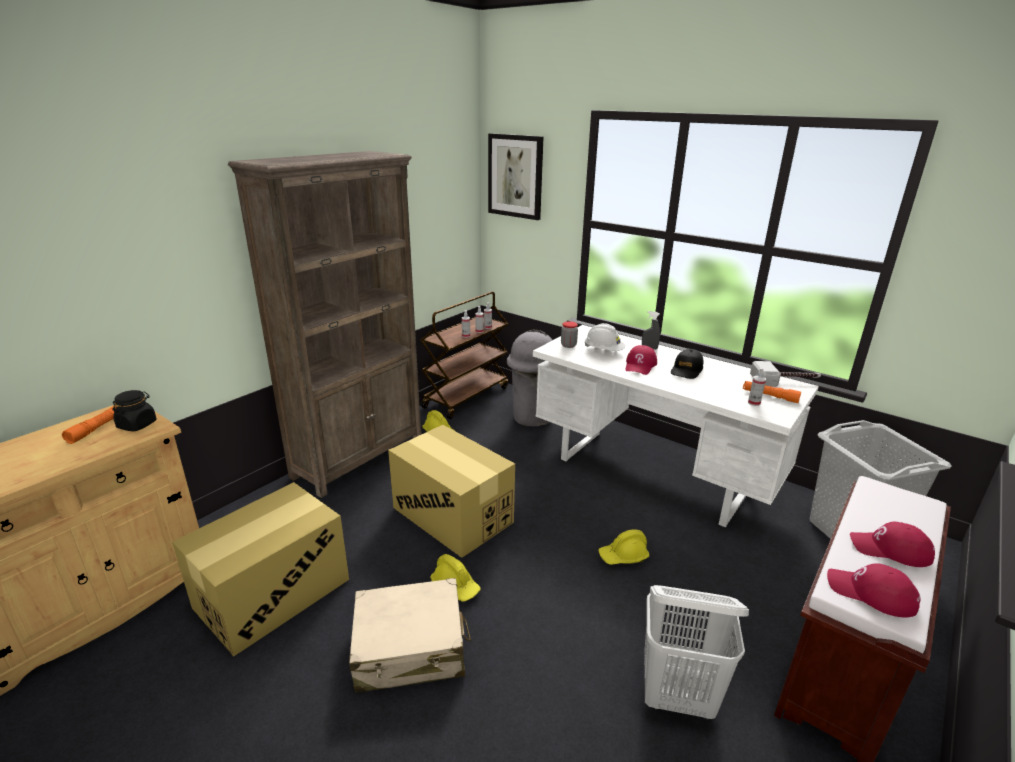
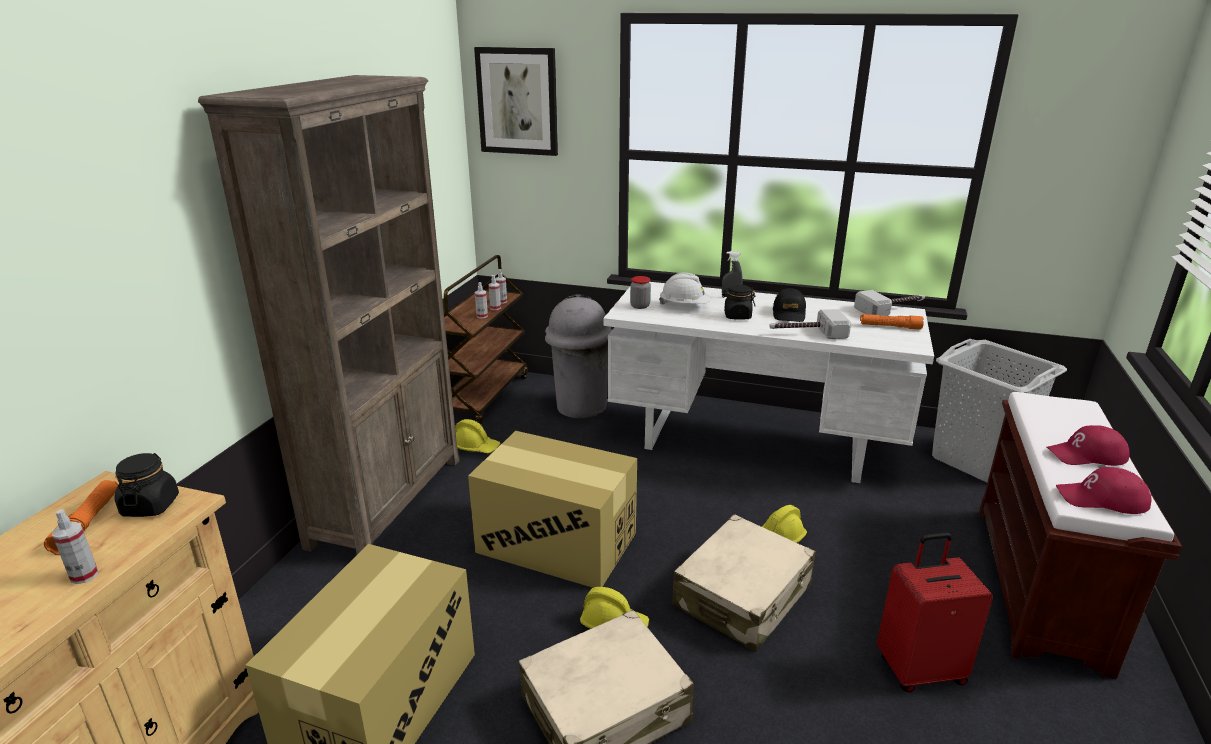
camera: 20 degrees left, 0 degrees up
red cap [626,345,657,375] -> black jar [722,284,756,320]
white laundry basket [644,585,749,719] -> red suitcase [877,533,993,692]
spray bottle [748,368,766,406] -> spray bottle moved to [52,509,98,584]
none -> beige suitcase [672,514,816,652]
none -> hammer [769,309,851,339]

